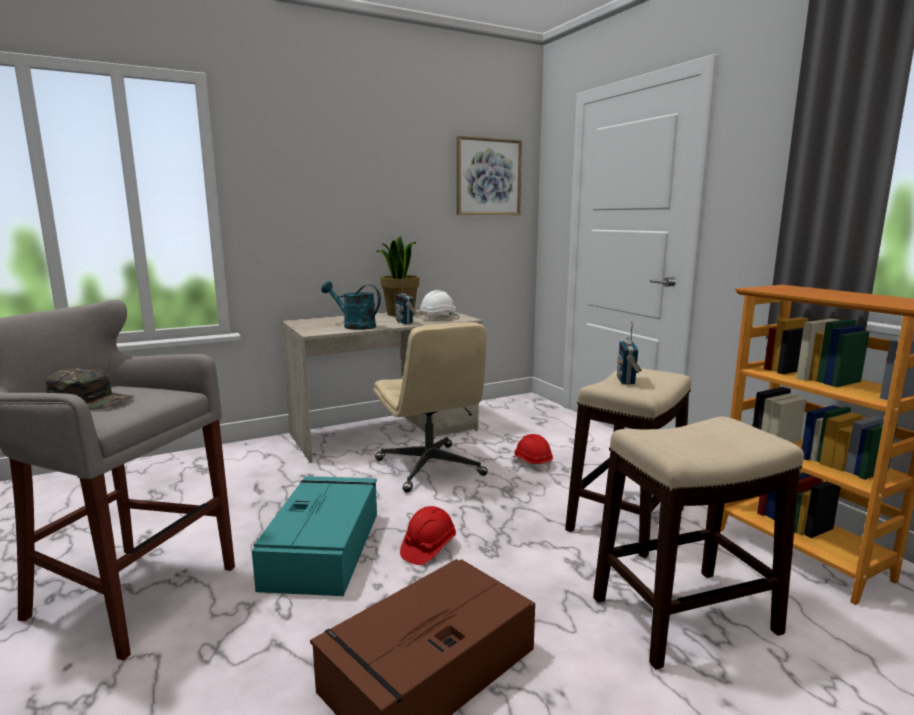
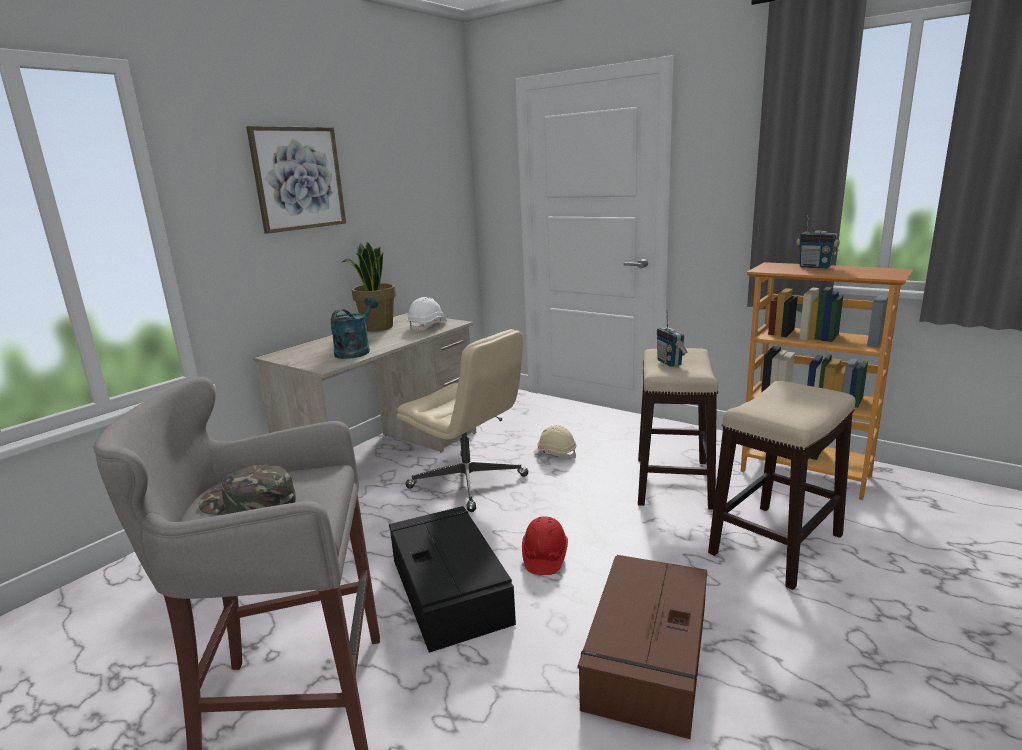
camera: 25 degrees left, 5 degrees up
green cap [45,368,135,410] -> green cap turned 150 degrees counterclockwise [198,465,296,515]
turquoise storage box [252,476,377,596] -> black storage box [389,506,516,653]
turquoise watering can [321,281,381,330] -> turquoise watering can turned 105 degrees clockwise [330,296,378,359]
radio [395,279,417,324] -> radio moved to [796,214,840,269]
picture [456,136,522,215] -> picture moved to [246,126,346,234]
red hard hat [513,434,553,472] -> beige hard hat [534,425,577,460]

